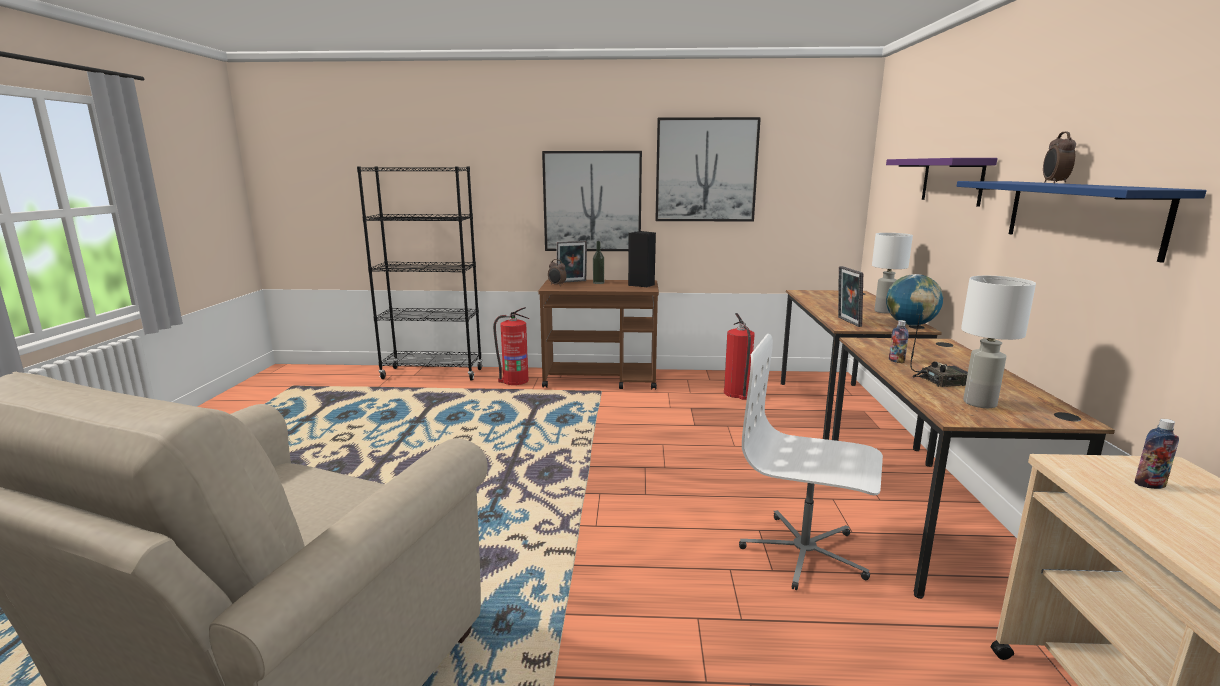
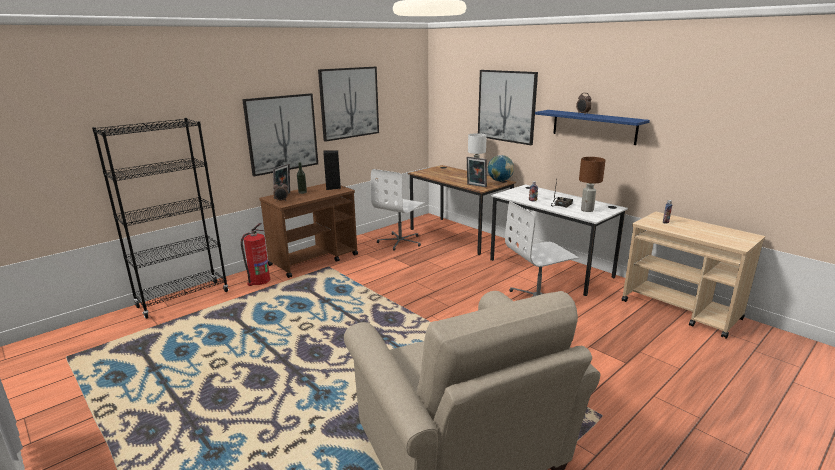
camera: 45 degrees left, 5 degrees up
fire extinguisher [724,313,755,400] -> white office chair [371,169,425,251]
brown desk [832,337,1115,599] -> white desk [490,184,628,296]
purple shelf [886,158,998,207] -> picture [478,70,538,145]
white table lamp [961,276,1036,408] -> brown table lamp [579,157,606,212]

